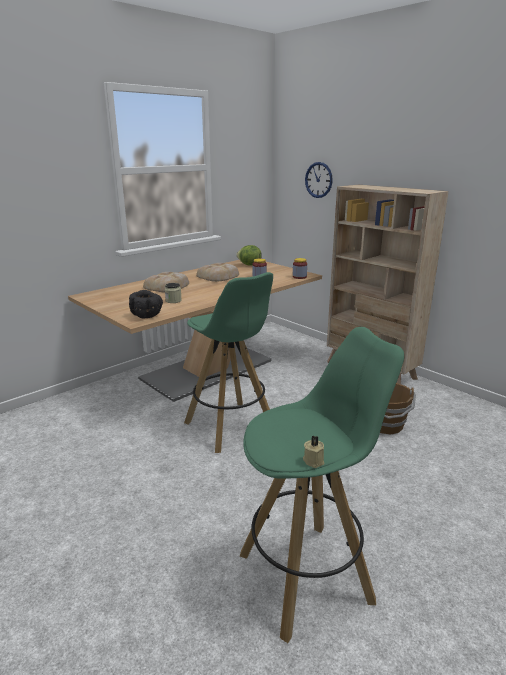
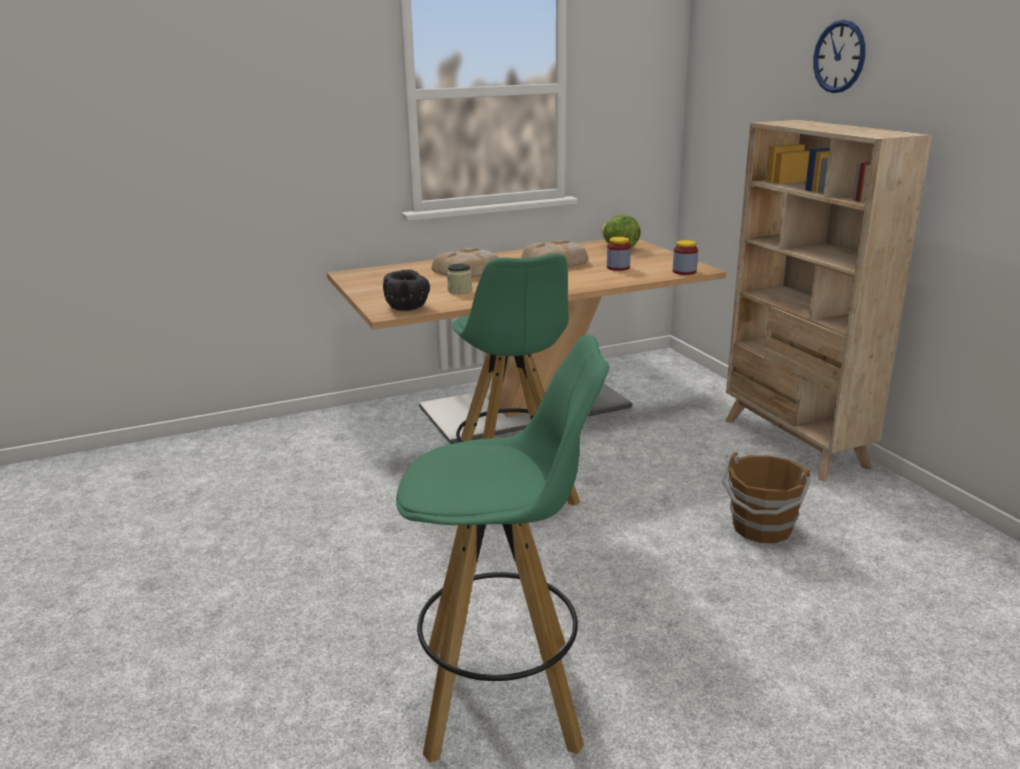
camera: 20 degrees right, 0 degrees up
beige candle [303,435,325,468] -> none
wall clock [305,162,333,198] -> wall clock moved to [813,20,866,93]

